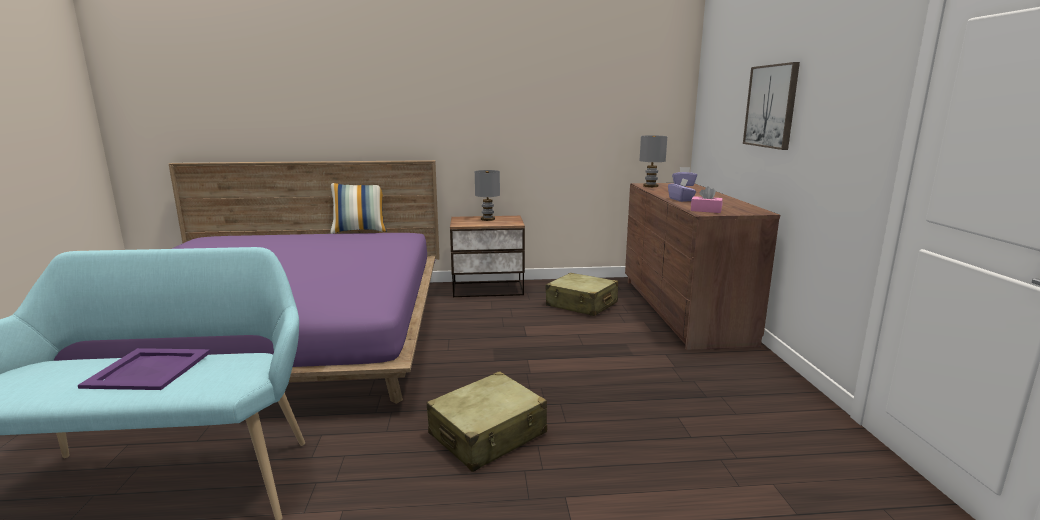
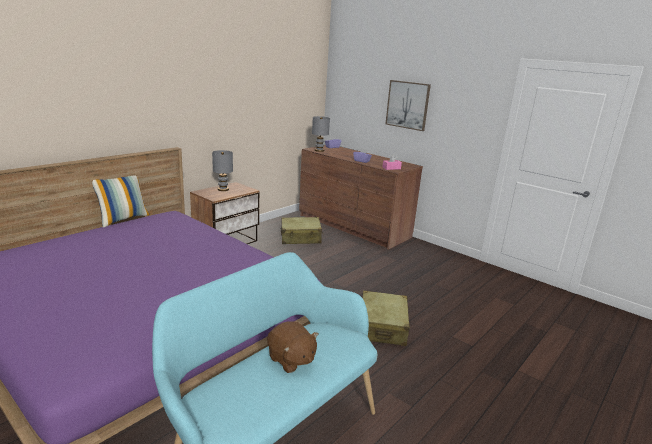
camera: 45 degrees left, 5 degrees up
purple tray [78,348,210,390] -> brown plush toy [267,321,318,373]

